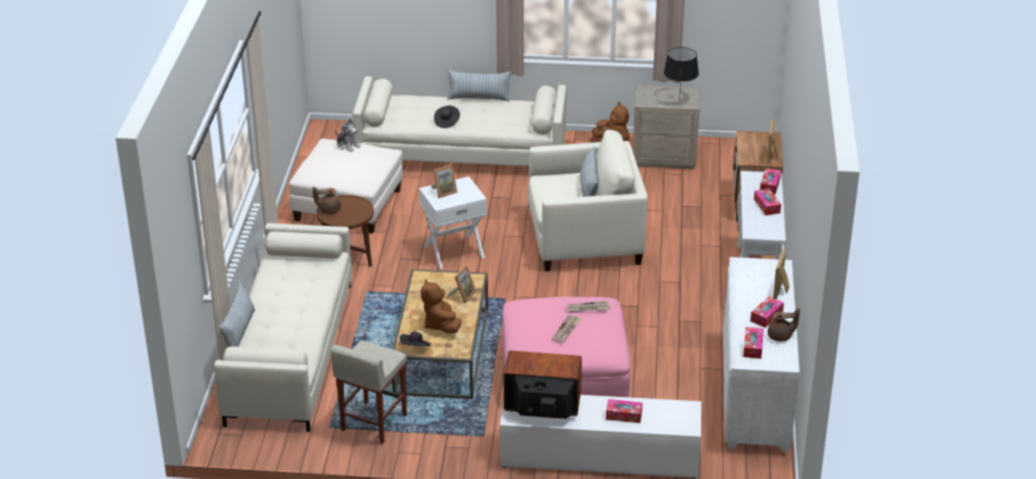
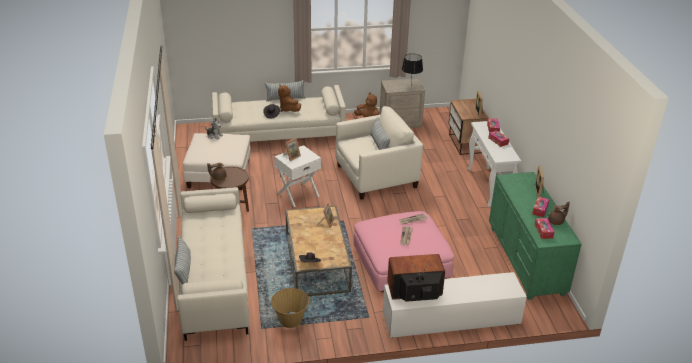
camera: 15 degrees left, 0 degrees up
beige stool [331,341,407,444] -> basket [271,288,309,328]
brown plush toy [421,279,461,334] -> brown plush toy moved to [278,85,301,112]
tissue box [606,399,643,423] -> none
white dresser [723,257,800,452] -> green dresser [489,172,582,300]

